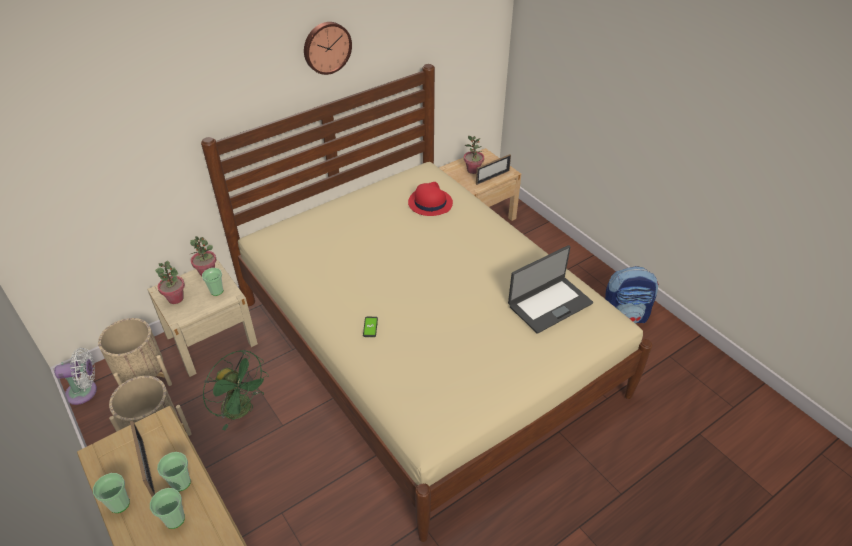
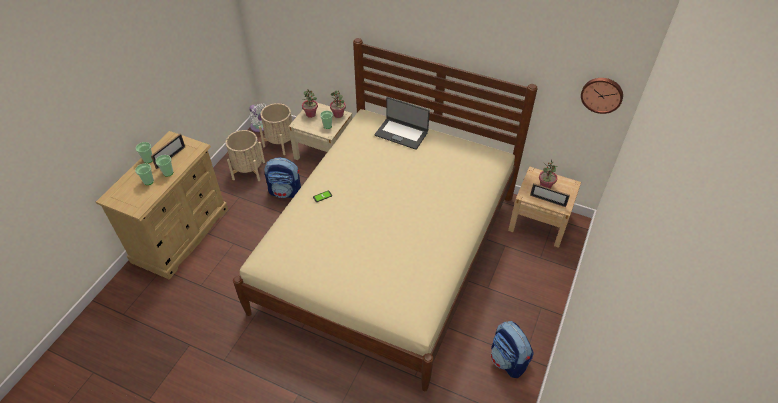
camera: 60 degrees right, 5 degrees up
green fan [202,350,269,431] -> backpack [264,157,301,198]
wall clock [304,22,352,75] -> wall clock moved to [581,78,623,114]
red hat [408,182,453,216] -> none
laptop [508,245,593,334] -> laptop moved to [375,97,430,150]

